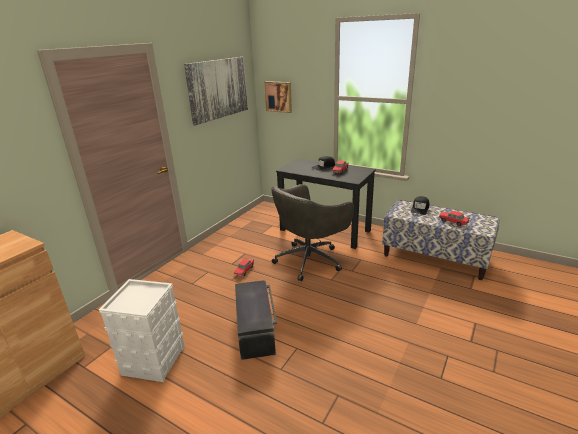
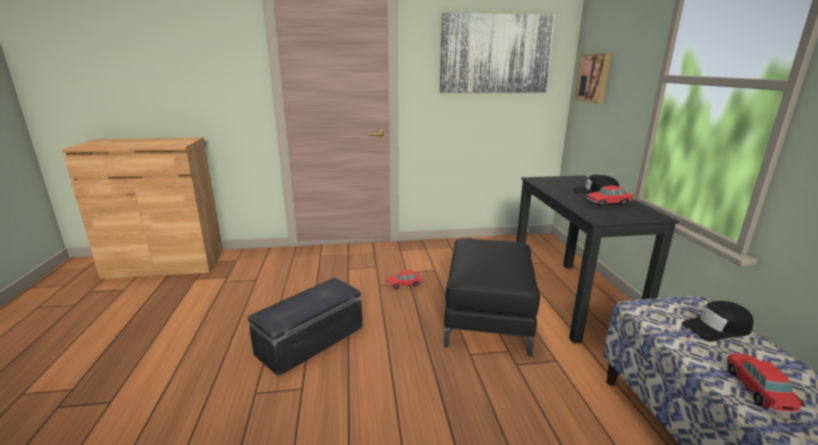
camera: 50 degrees right, 5 degrees down
white storage box [99,279,185,382] -> none
grey office chair [271,184,354,281] -> black ottoman [444,238,540,357]

